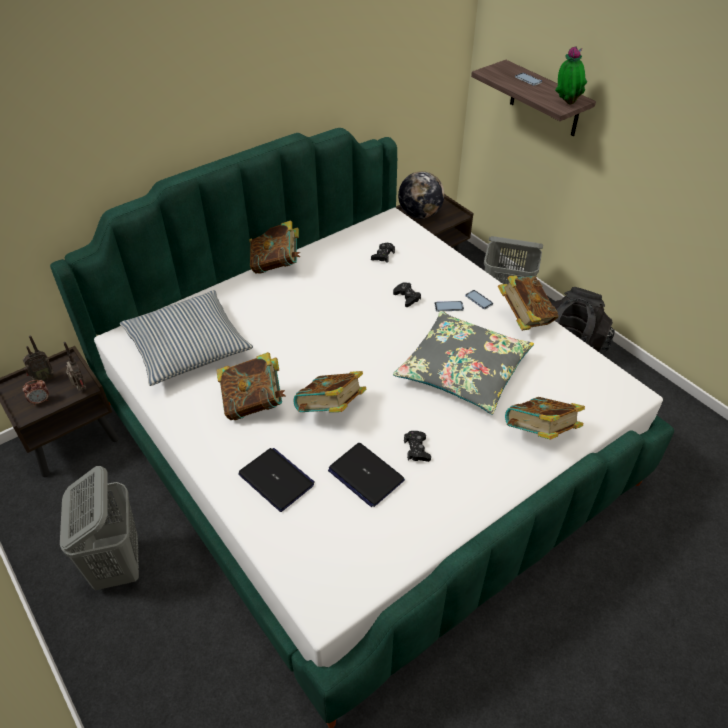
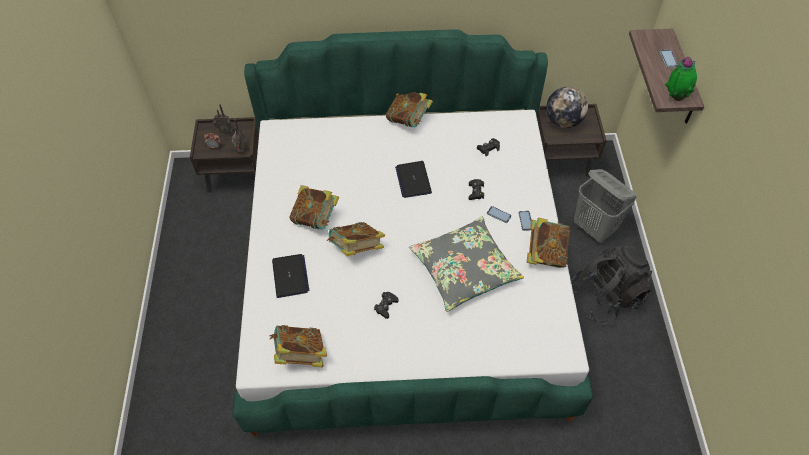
camera: 35 degrees right, 10 degrees up
grey laundry basket [60,466,139,590] -> none
pillow [120,290,253,386] -> none
laptop [328,443,405,507] -> laptop moved to [395,161,432,198]
book [505,397,585,440] -> book moved to [270,325,327,367]

